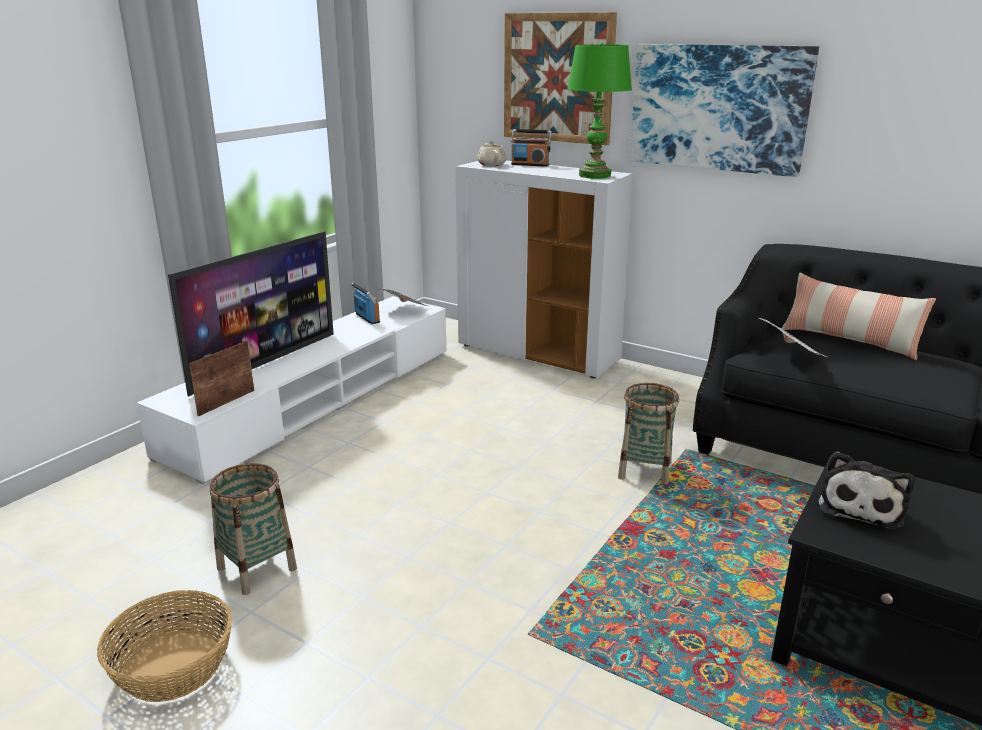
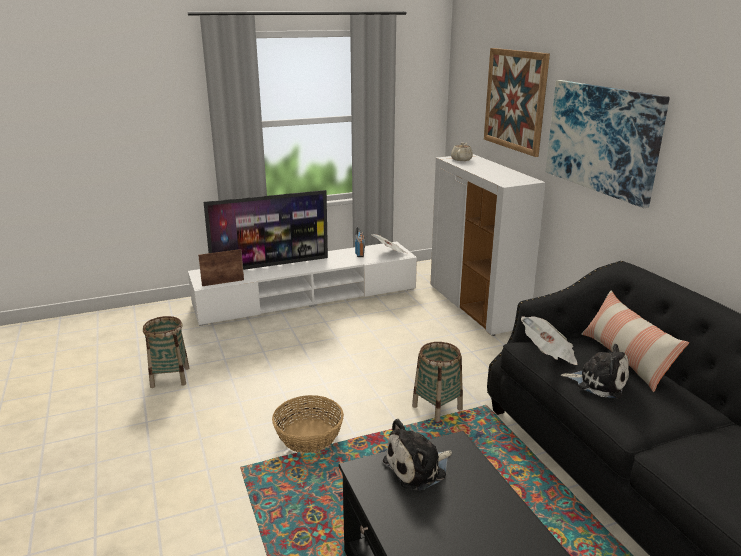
camera: 35 degrees right, 0 degrees up
basket [97,590,232,702] -> basket moved to [272,395,344,453]
radio [511,129,552,167] -> none
green table lamp [567,43,632,179] -> none
none -> plush toy [561,344,629,398]

